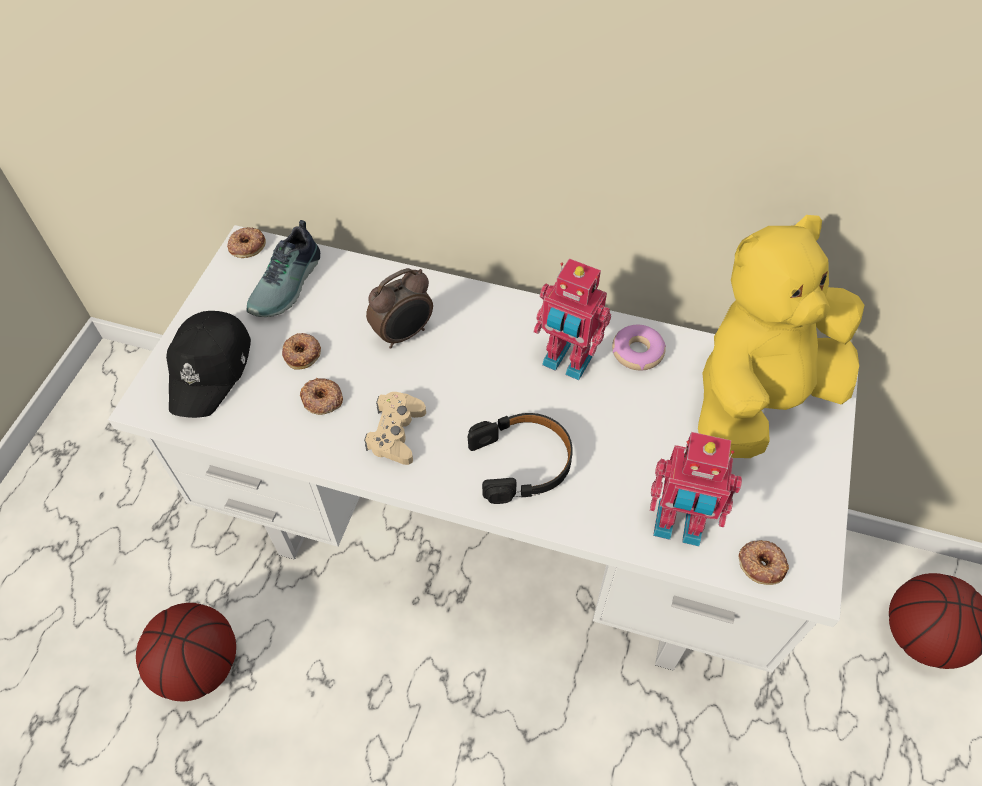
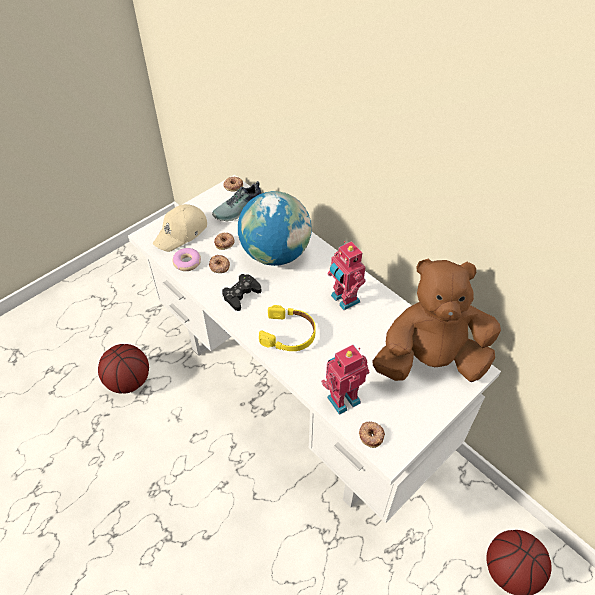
camera: 30 degrees right, 5 degrees down
black cap [166,311,251,418] -> beige cap [153,204,207,252]
beige game controller [364,392,426,465] -> black game controller [222,274,261,311]
alarm clock [366,268,433,349] -> globe [238,191,312,266]
black headphones [468,413,573,504] -> yellow headphones [259,305,316,351]
donut [612,324,666,371] -> donut moved to [173,248,201,271]
toy robot [650,432,742,546] -> toy robot turned 105 degrees clockwise [321,345,369,415]
yellow plush toy [698,215,864,458] -> brown plush toy [372,259,501,382]

